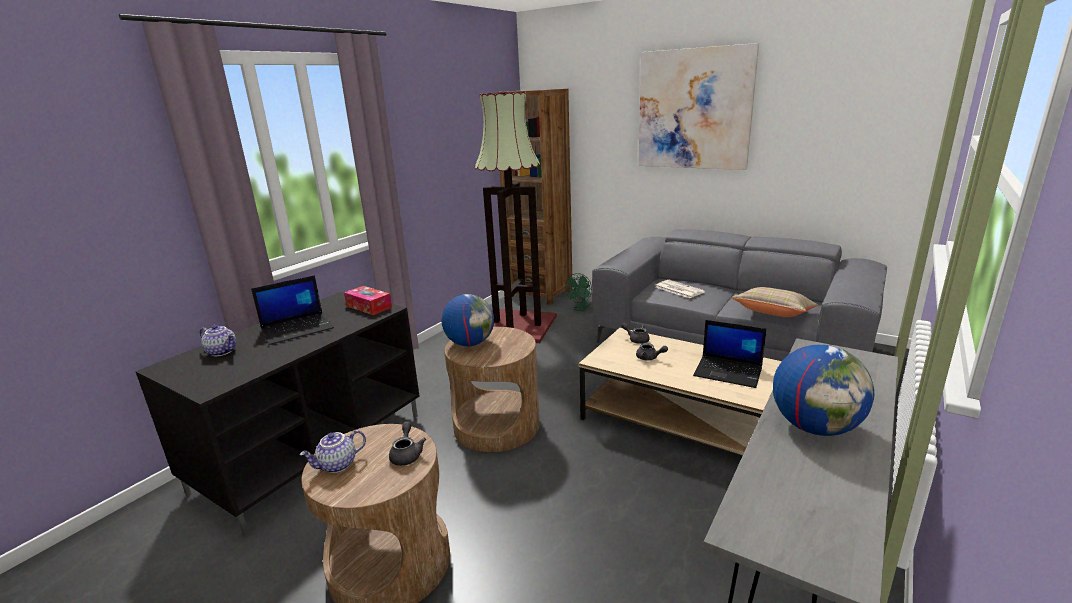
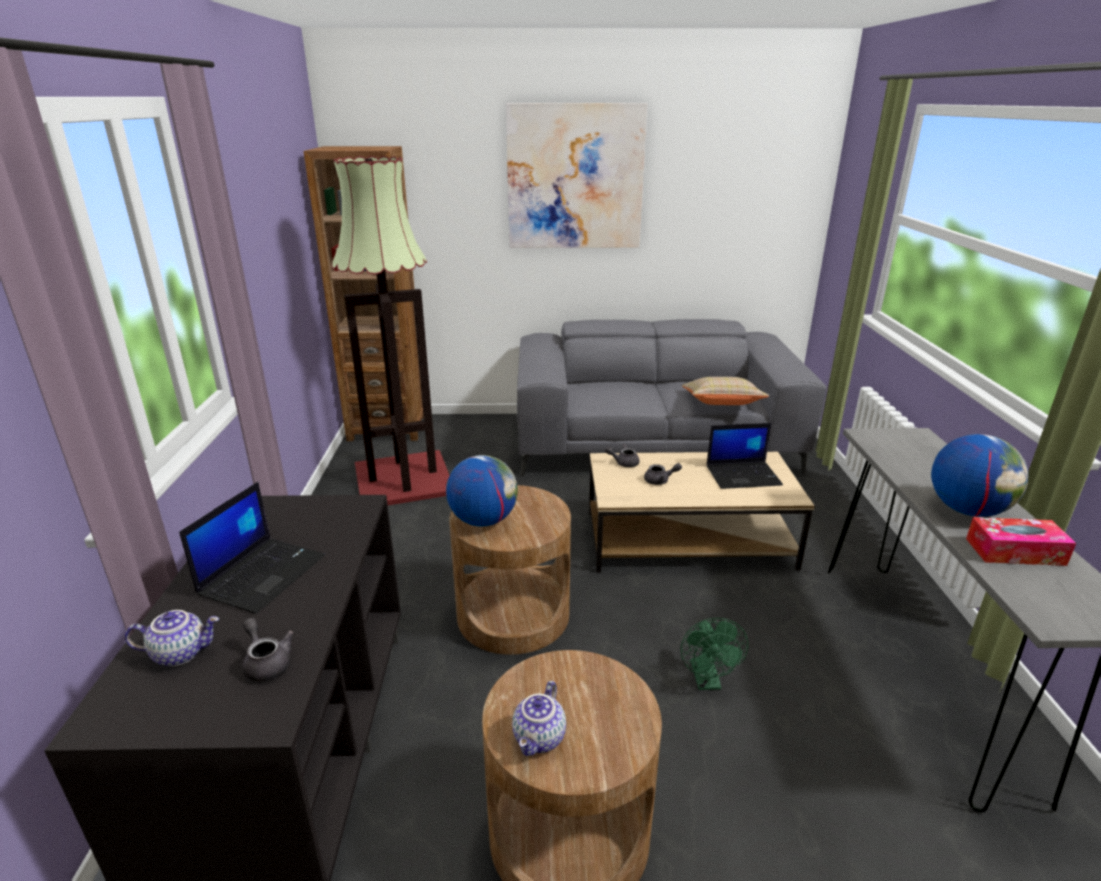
camera: 35 degrees left, 5 degrees up
tissue box [344,286,392,315] -> tissue box moved to [966,517,1076,566]
grey teapot [389,421,426,466] -> grey teapot moved to [243,618,294,682]
green fan [565,273,592,311] -> green fan moved to [680,618,748,690]
newspaper [656,280,705,298] -> none

